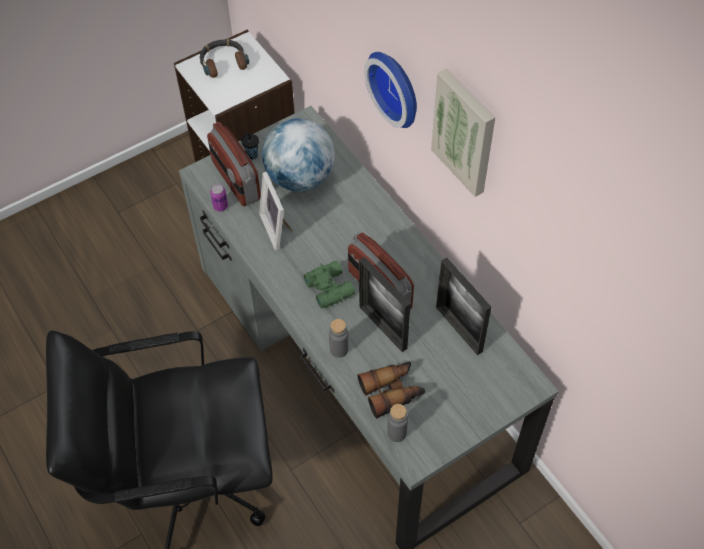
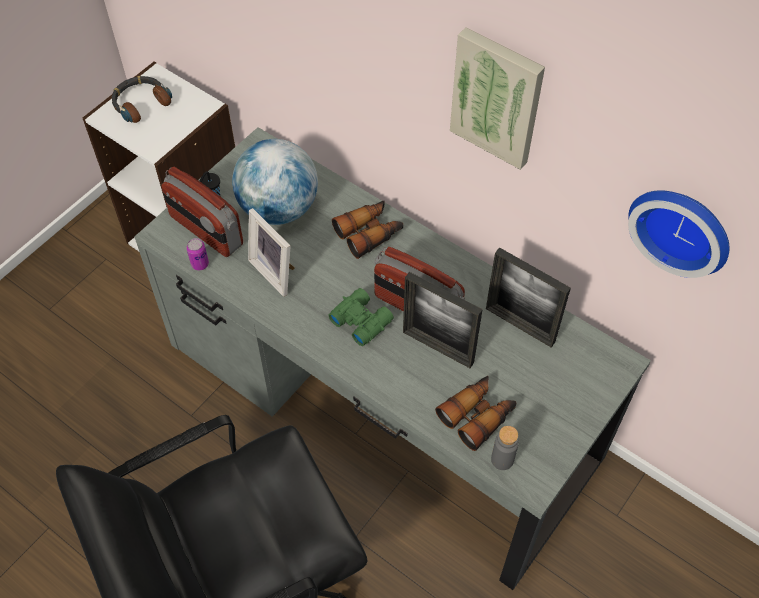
camera: 20 degrees left, 0 degrees up
grey bottle [329,319,349,358] -> none
wall clock [364,52,417,128] -> wall clock moved to [628,190,730,278]
none -> binoculars [332,200,403,259]

